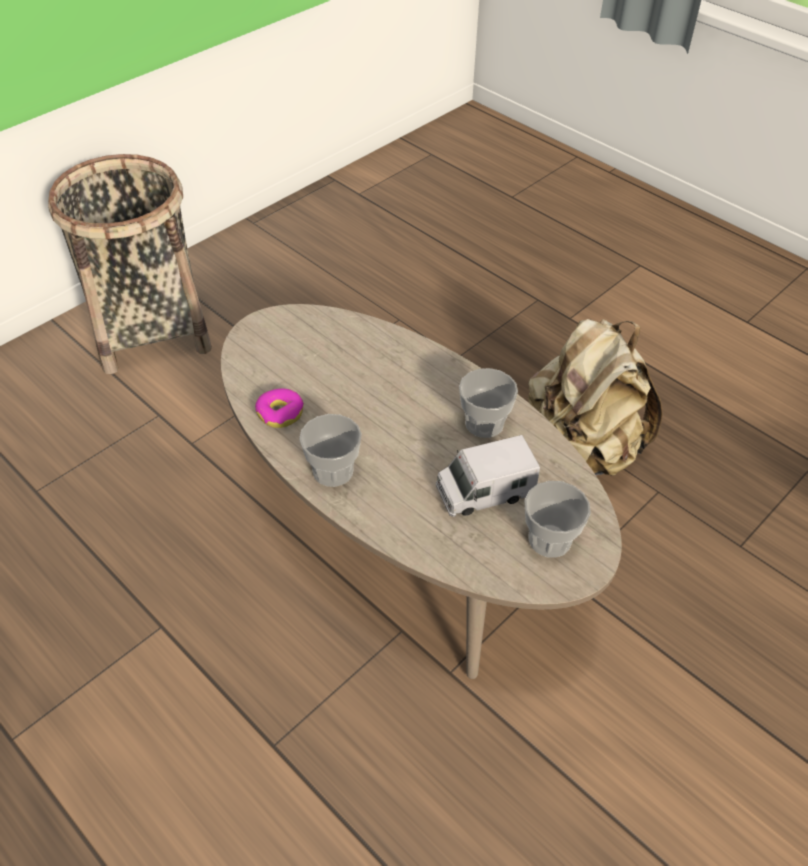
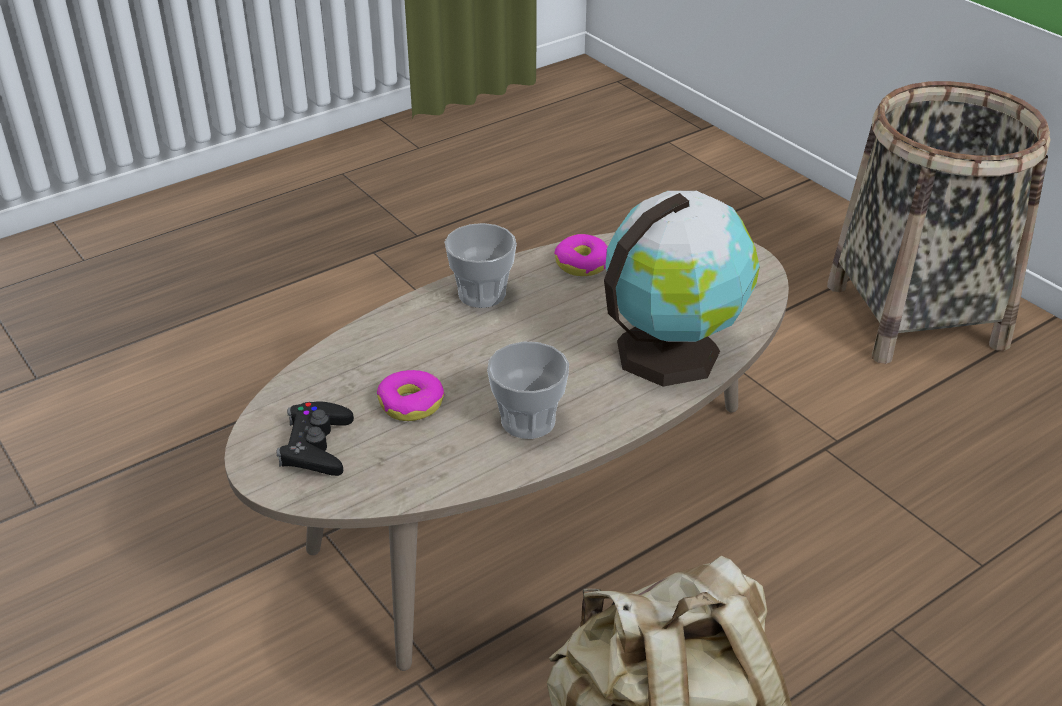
camera: 100 degrees right, 10 degrees down
toy truck [436,435,540,517] -> donut [377,370,445,421]
cup [525,481,591,558] -> black game controller [276,401,354,476]
none -> globe [604,190,760,387]

